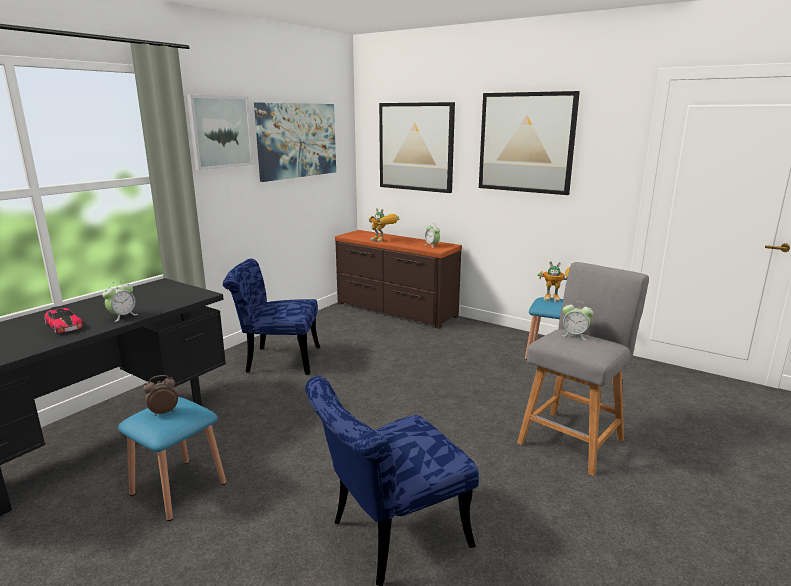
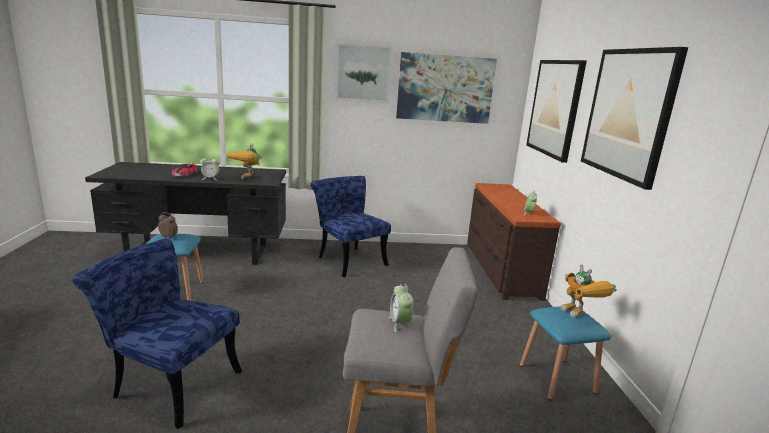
camera: 50 degrees right, 0 degrees up
toy robot [369,208,400,242] -> toy robot moved to [228,143,262,179]

